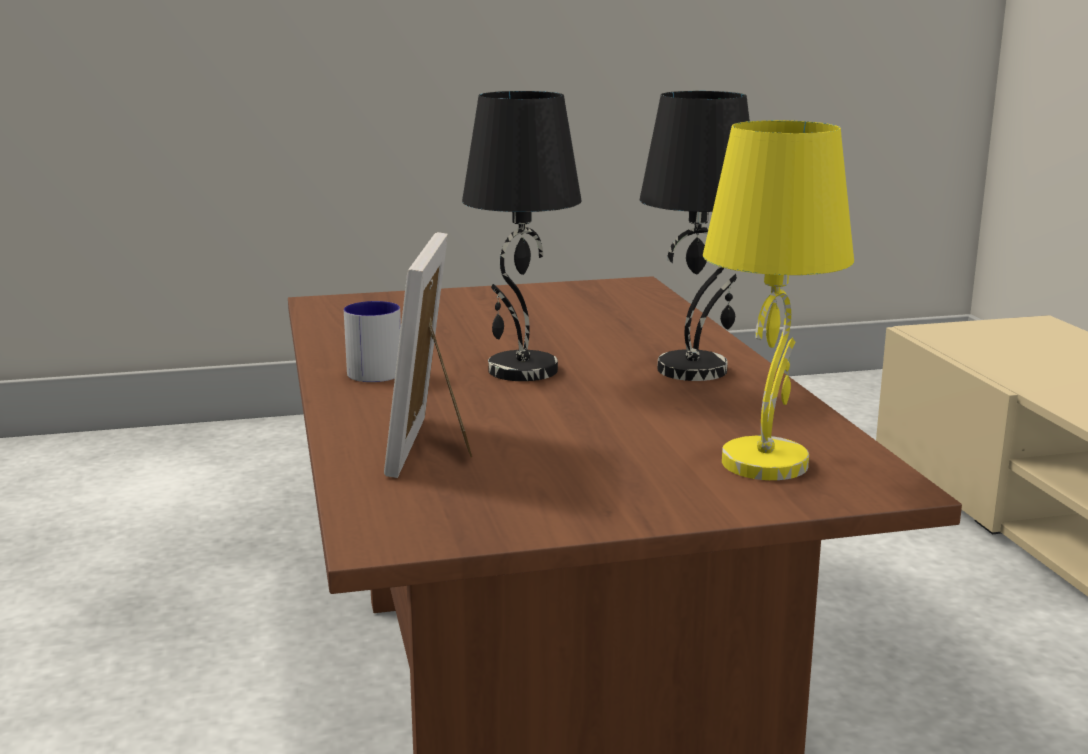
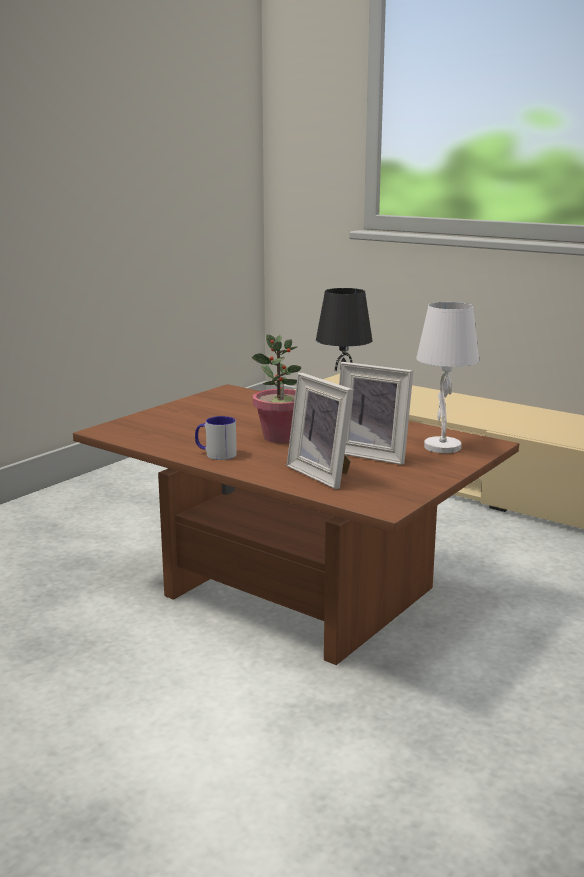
camera: 40 degrees left, 0 degrees up
black table lamp [462,91,581,381] -> potted plant [252,334,301,443]
yellow table lamp [703,120,854,480] -> white table lamp [416,302,479,453]
none -> picture frame [339,362,413,465]

